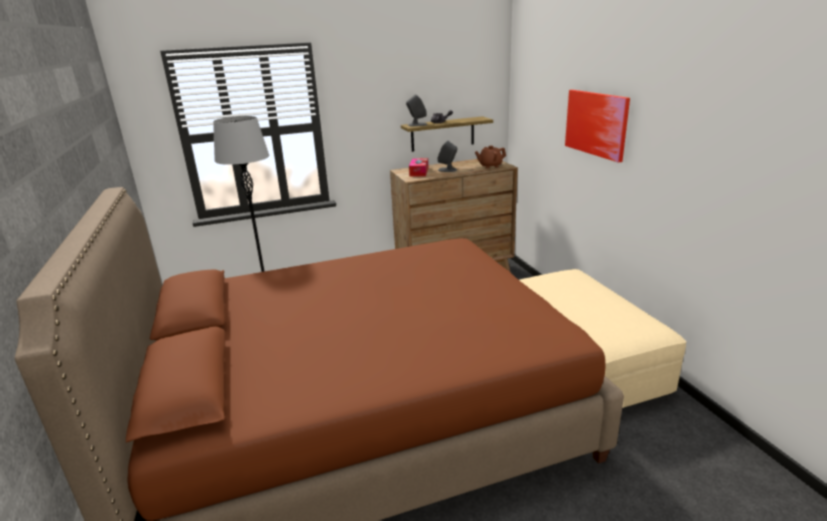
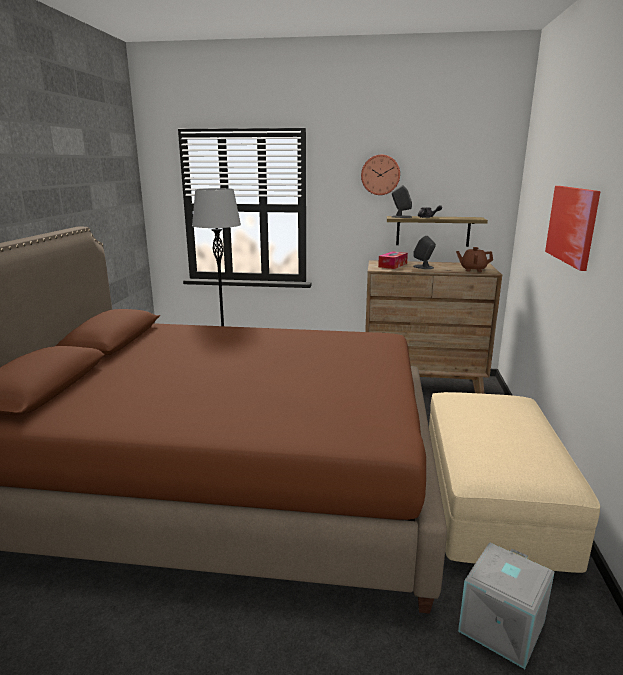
camera: 25 degrees right, 5 degrees down
none -> wall clock [361,155,400,195]
none -> grey storage box [458,543,554,669]

